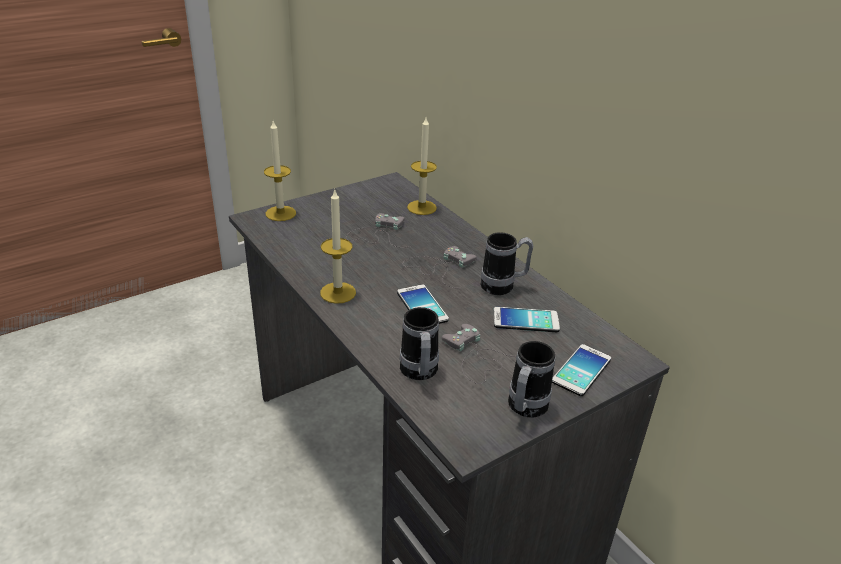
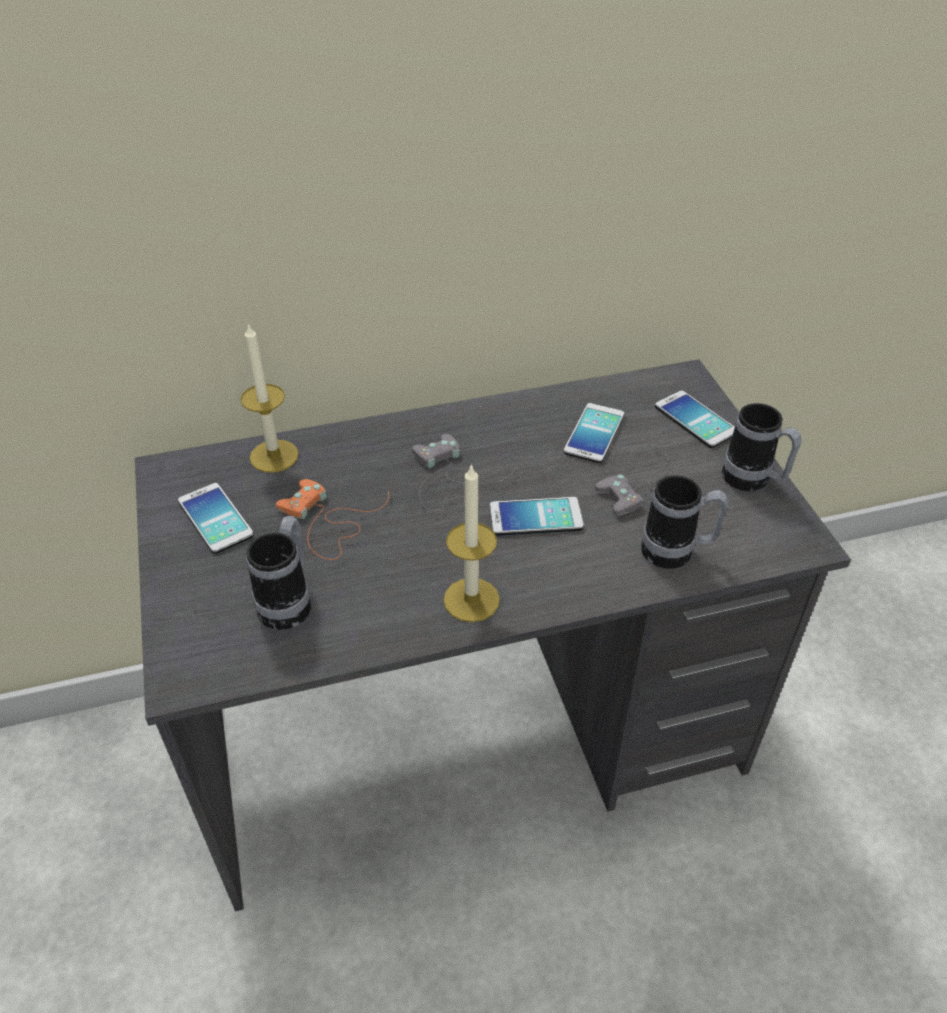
camera: 70 degrees left, 10 degrees up
candle [264,121,296,221] -> none
grey game controller [346,213,411,248] -> orange game controller [276,479,389,560]
mug [481,232,534,295] -> mug moved to [247,516,311,630]
none -> phone [178,483,254,554]

